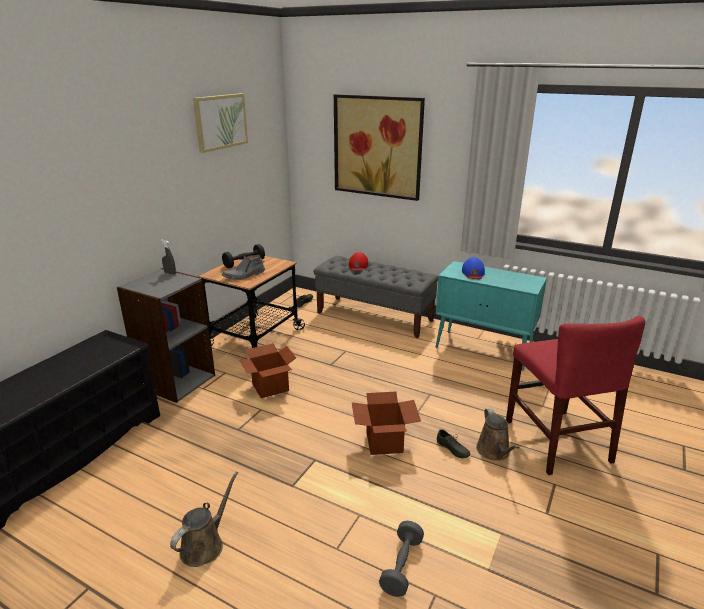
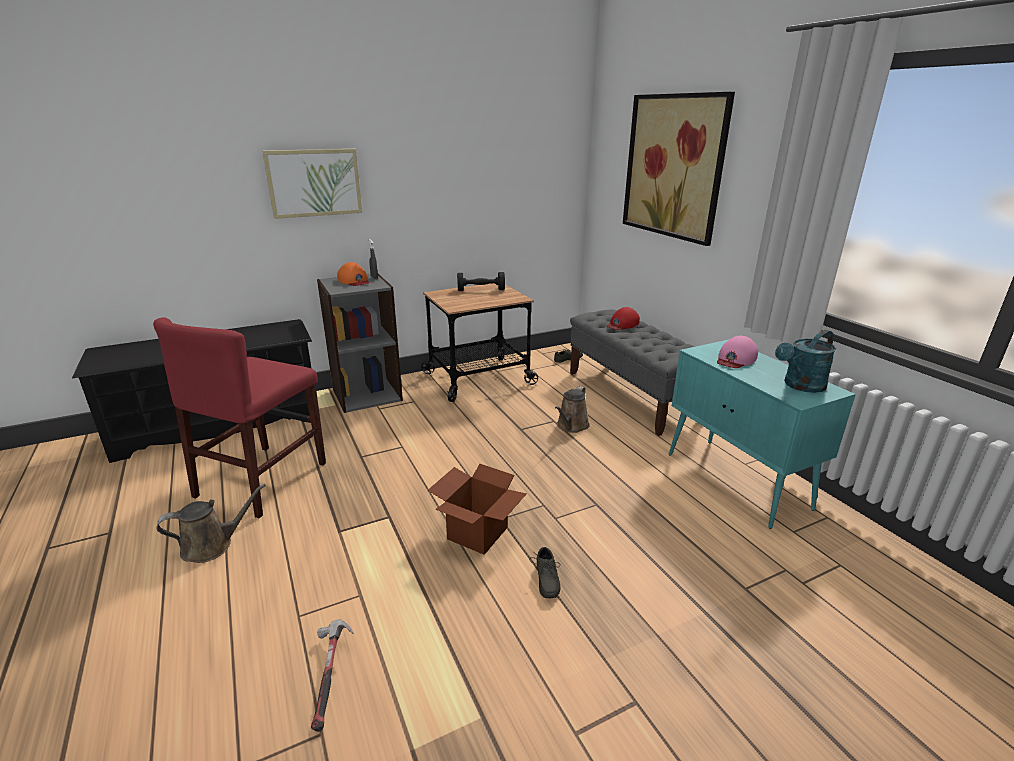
camera: 35 degrees right, 0 degrees up
picture [193,93,248,153] -> picture moved to [262,149,362,219]
grey boot [222,255,265,280] -> none
cardboard box [239,343,296,398] -> none
grey dumbbell [379,521,424,597] -> hammer [311,619,354,732]
blue cap [462,257,485,279] -> pink cap [717,336,758,368]
brown watering can [476,408,519,460] -> brown watering can moved to [555,386,590,433]
red chair [506,316,646,475] -> red chair moved to [153,317,326,518]
none -> orange cap [337,262,369,286]
none -> turquoise watering can [775,330,836,393]

